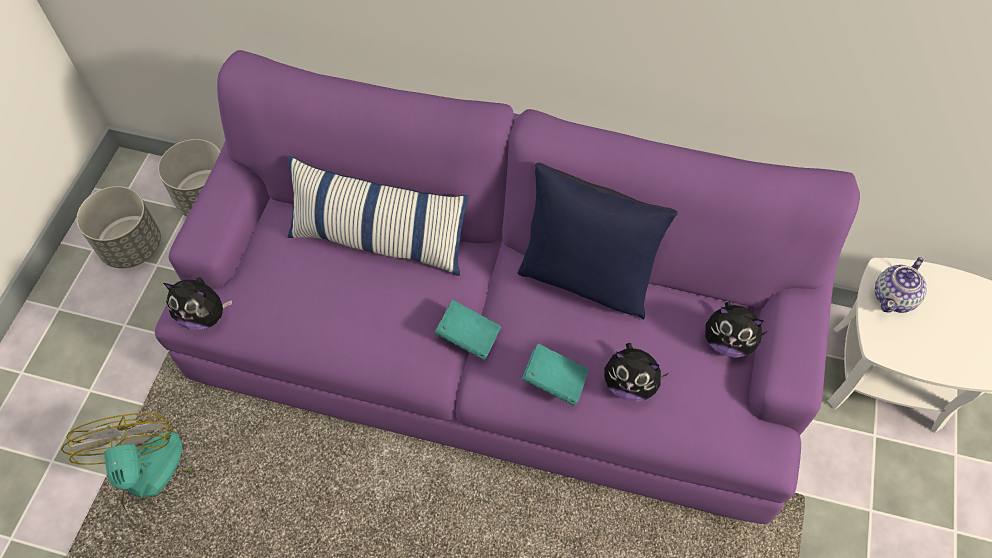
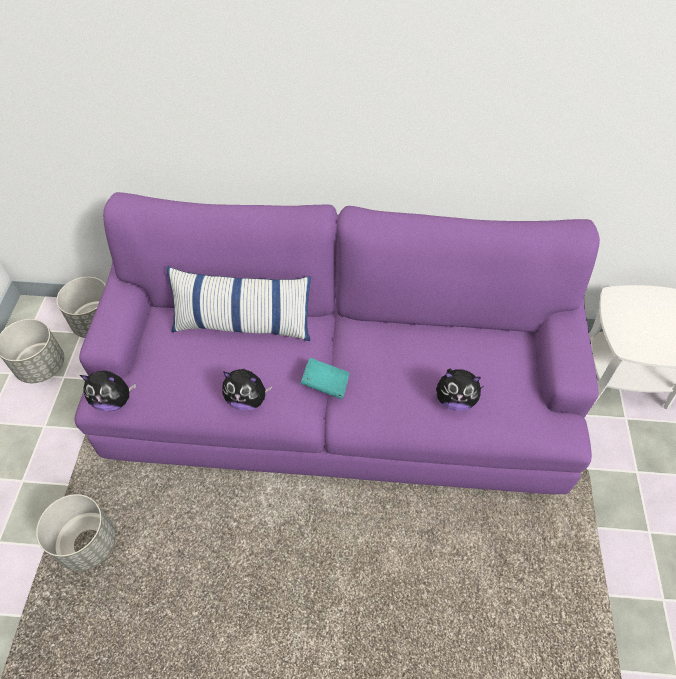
camera: 10 degrees left, 5 degrees down
fan [61,413,195,531] -> grey planter [36,494,115,571]
blue pillow [517,163,678,320] -> none
turquoise book [522,343,588,406] -> none
plush toy [705,302,766,358] -> plush toy moved to [222,369,272,410]
teapot [875,257,927,313] -> none

